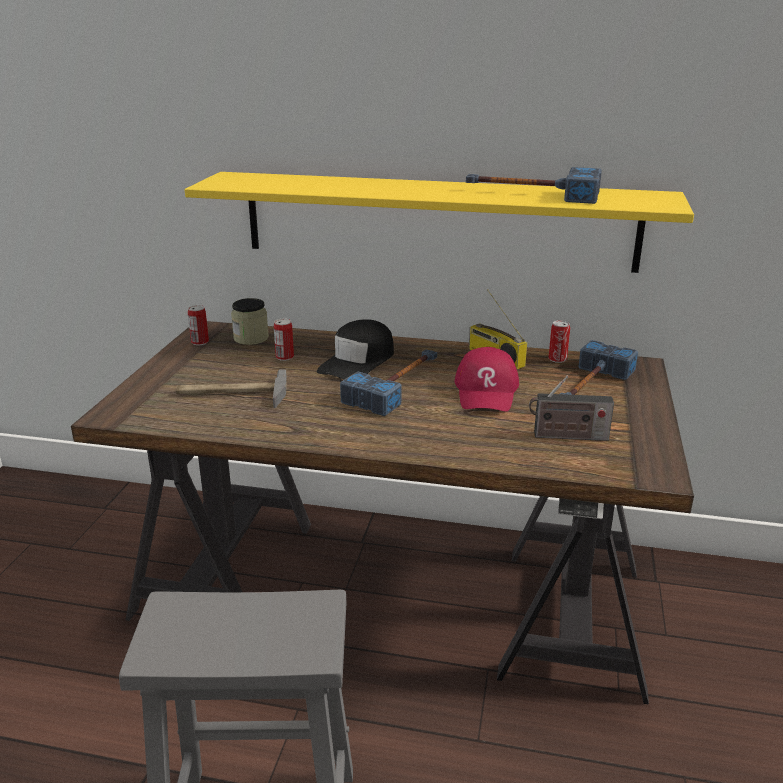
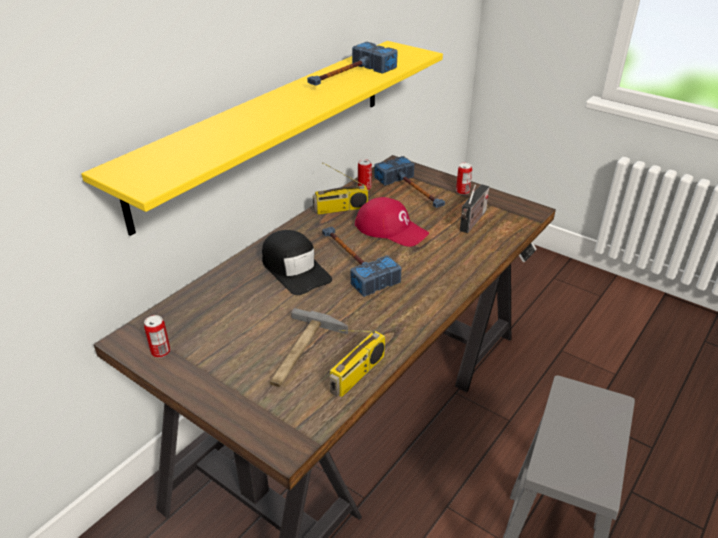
camera: 65 degrees left, 10 degrees up
jar [231,298,269,345] -> none
can [274,319,294,361] -> can moved to [456,163,472,195]
none -> radio [330,330,385,397]

